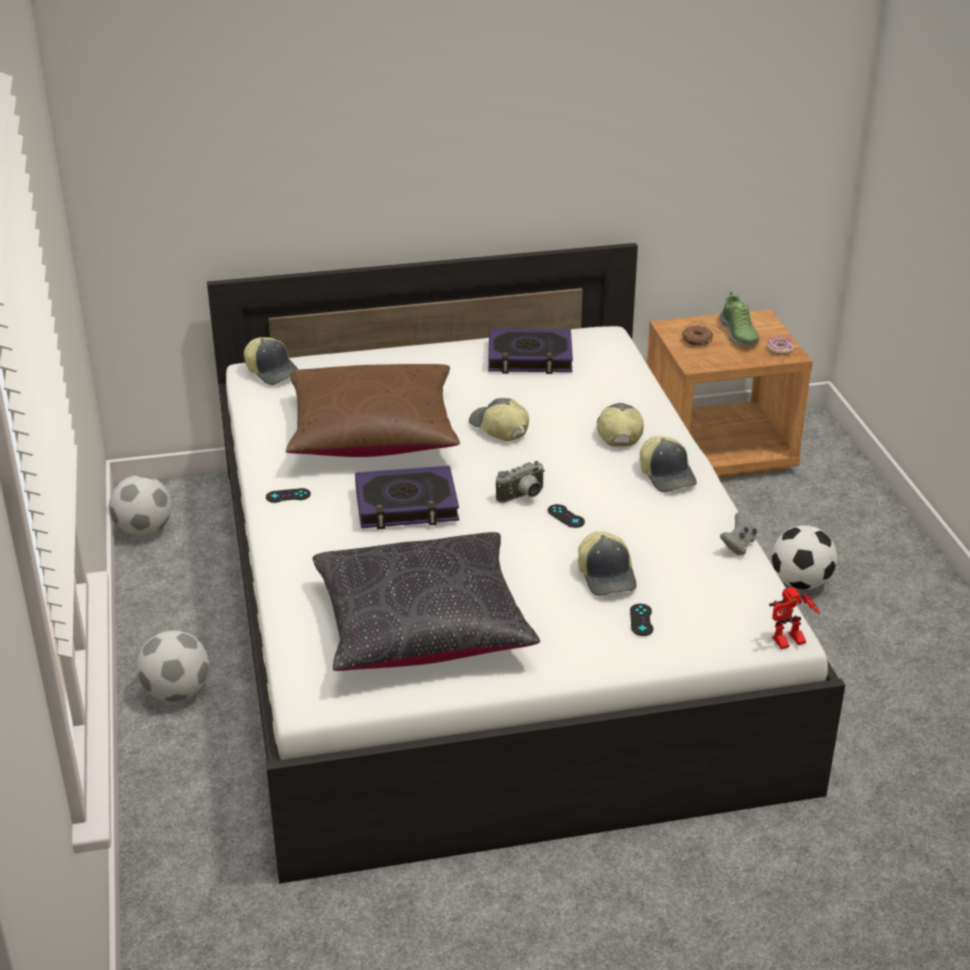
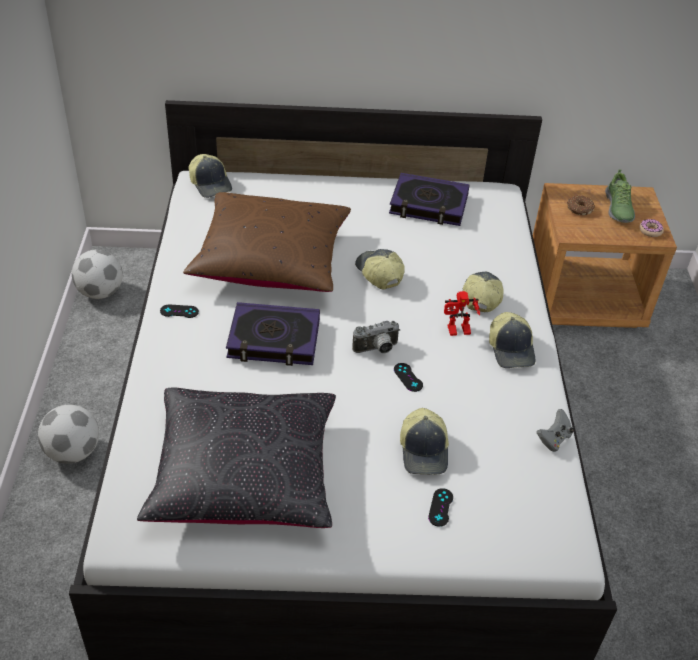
camera: 10 degrees right, 10 degrees up
toy robot [769,587,820,649] -> toy robot moved to [444,291,480,336]
football [772,525,837,590] -> none

